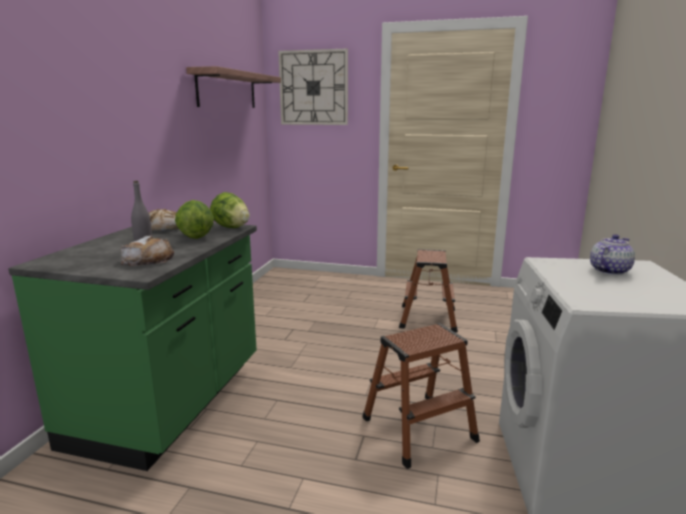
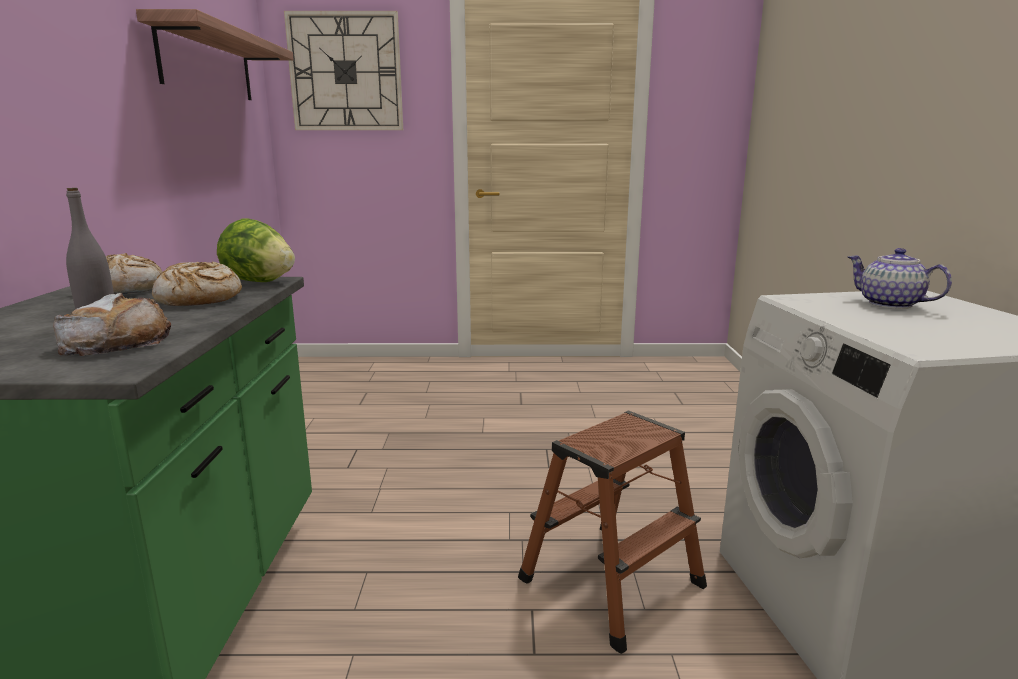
camera: 15 degrees left, 0 degrees up
lettuce [175,200,214,239] -> bread [152,261,242,306]
brown step ladder [399,249,458,333] -> none
teapot [590,234,635,275] -> teapot turned 75 degrees counterclockwise [848,248,952,309]

